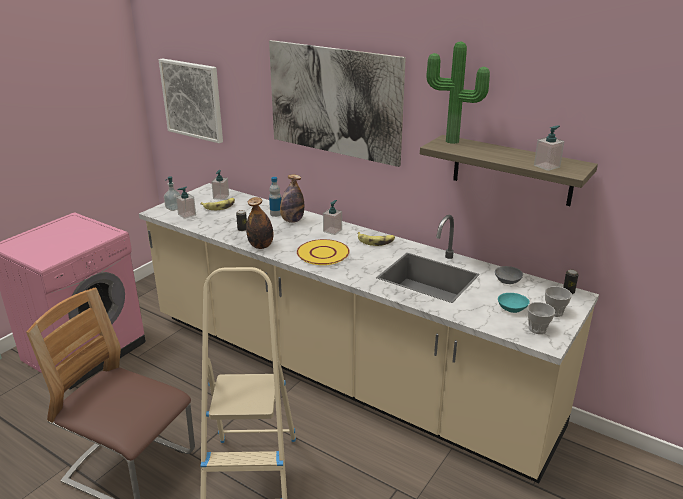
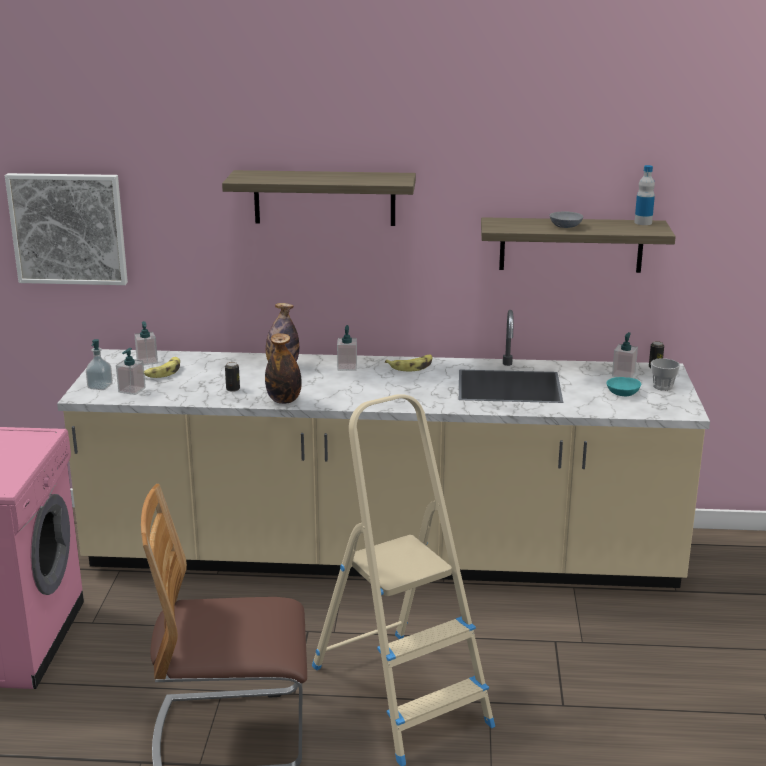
camera: 30 degrees left, 5 degrees down
picture [269,40,406,167] -> shelf [222,170,416,226]
bottle [269,177,281,217] -> bottle moved to [634,165,655,225]
yellow plate [297,239,350,265] -> none
potted plant [426,42,490,144] -> none
grey bowl [495,266,523,284] -> grey bowl moved to [550,211,583,228]
cup [527,302,555,334] -> none
soap dispenser [534,125,565,171] -> soap dispenser moved to [612,332,638,378]

